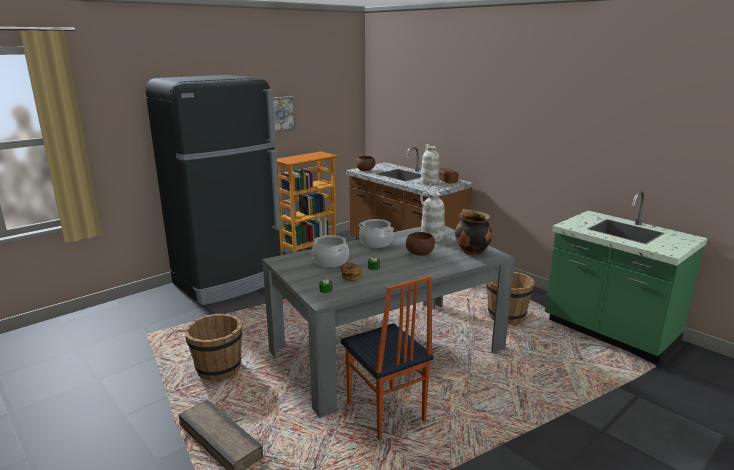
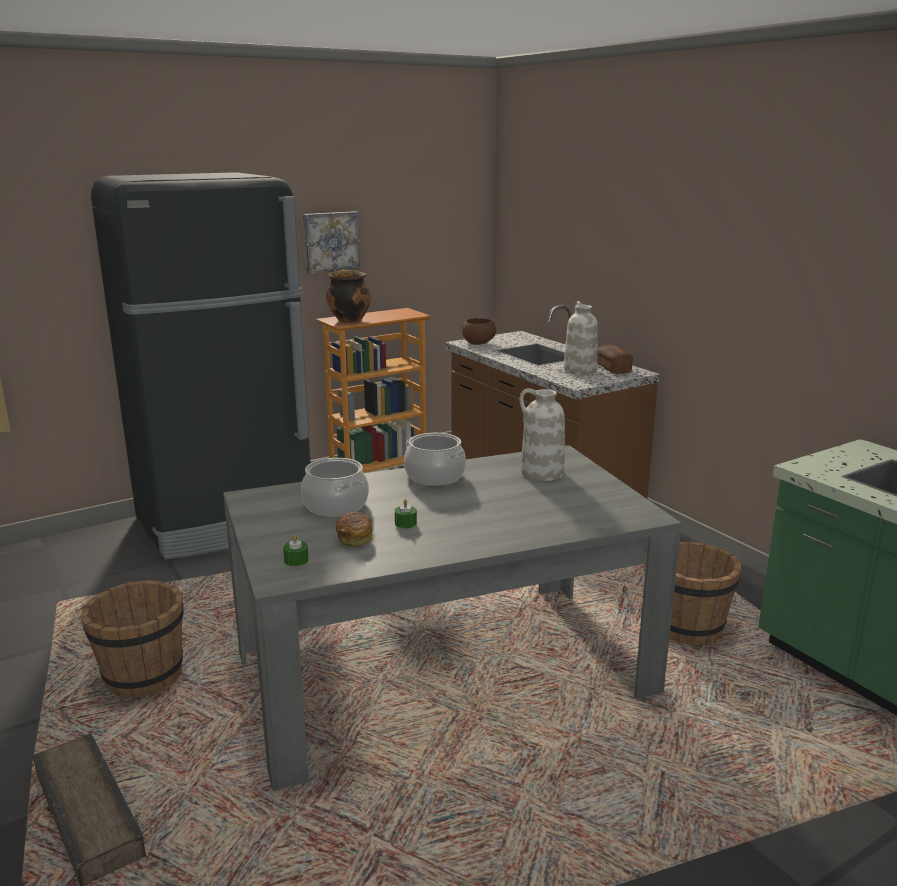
camera: 10 degrees right, 0 degrees up
chair [341,276,434,440] -> none
brown bowl [406,232,435,256] -> none
cooking pot [455,210,493,256] -> cooking pot moved to [326,269,371,323]

